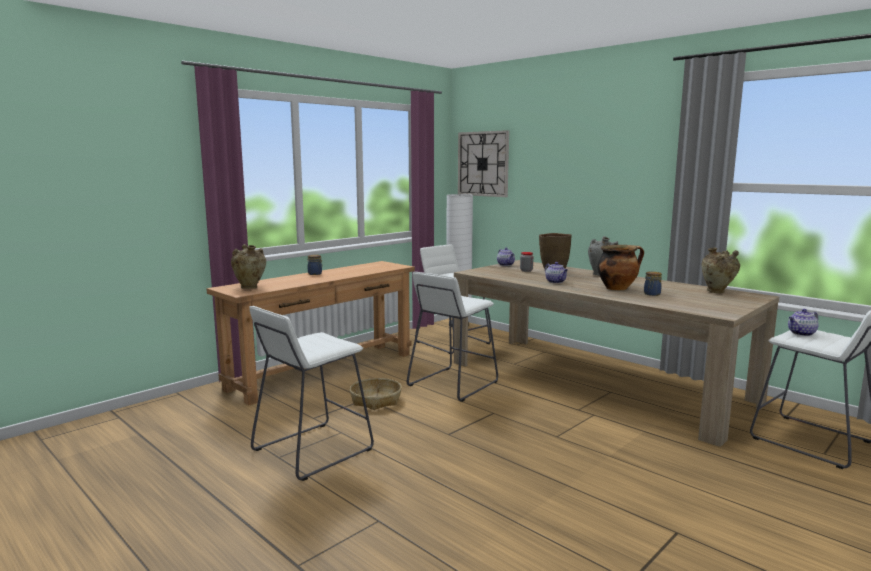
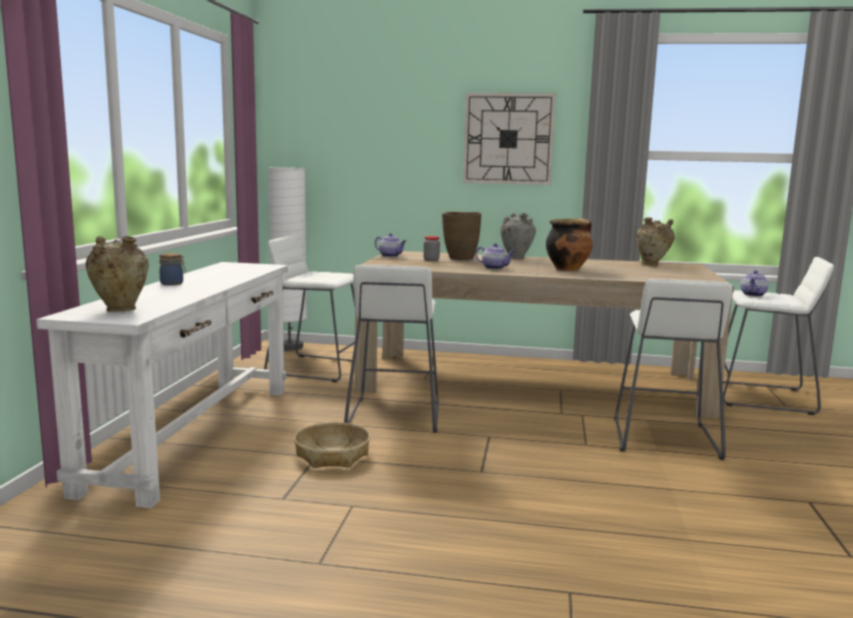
camera: 35 degrees left, 0 degrees up
brown console table [207,261,415,405] -> white console table [36,262,288,508]
white stool [249,306,374,481] -> white stool moved to [614,279,732,460]
wall clock [458,130,509,197] -> wall clock moved to [463,93,556,185]
jar [644,271,662,296] -> none

